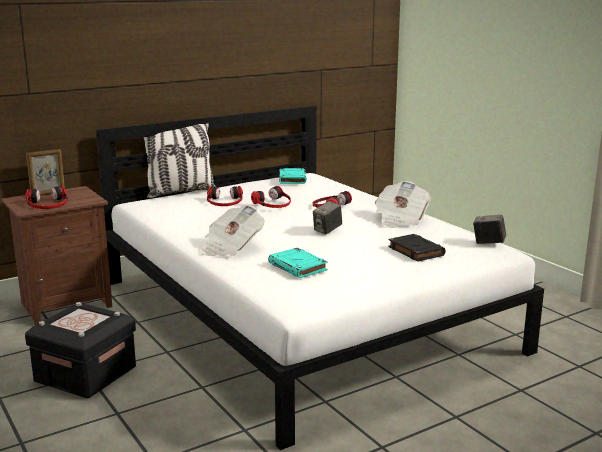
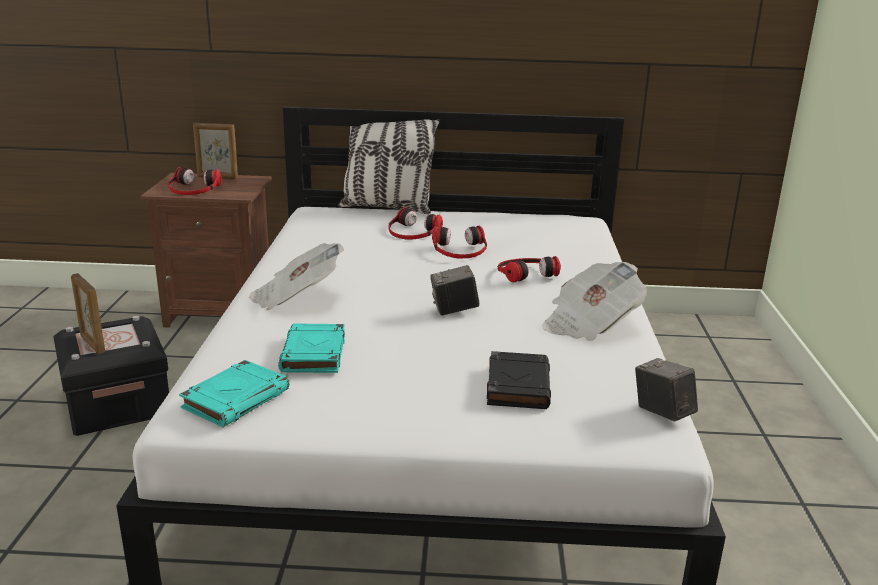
camera: 35 degrees right, 5 degrees up
turquoise book [279,168,306,184] -> turquoise book moved to [179,360,289,427]
none -> picture frame [71,273,105,354]

